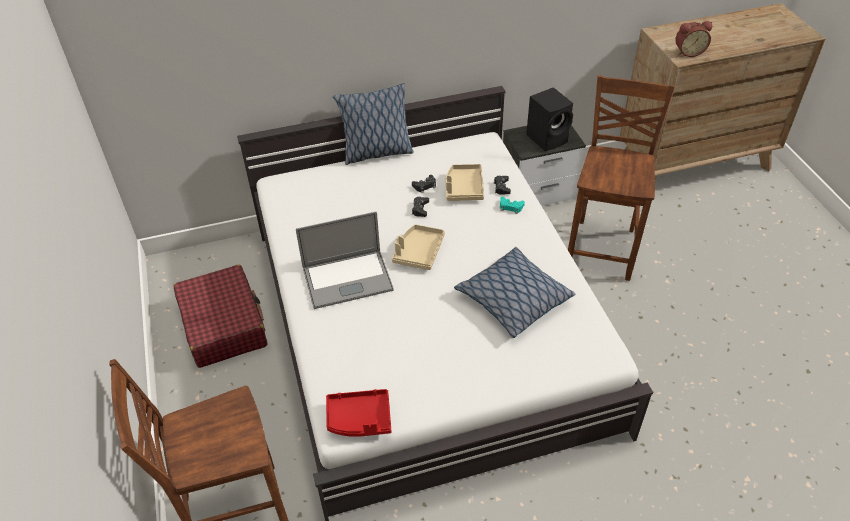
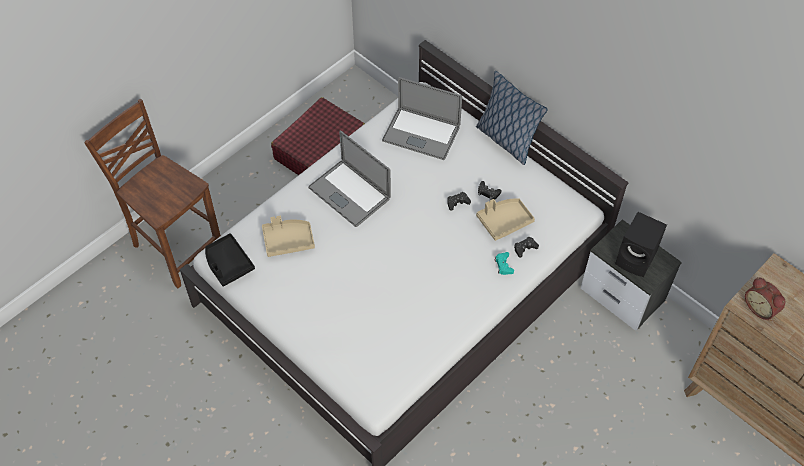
camera: 60 degrees right, 10 degrees up
red tray [326,389,391,437] -> black tray [205,233,255,286]
beige tray [392,224,445,270] -> beige tray moved to [262,216,315,257]
pillow [454,247,576,338] -> none
brown chair [568,75,675,281] -> none
none -> laptop [382,77,462,160]

